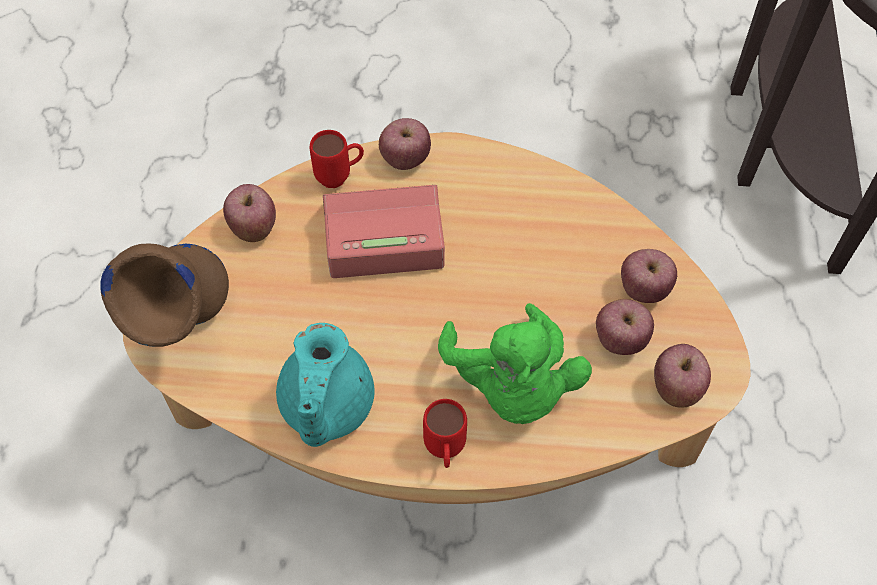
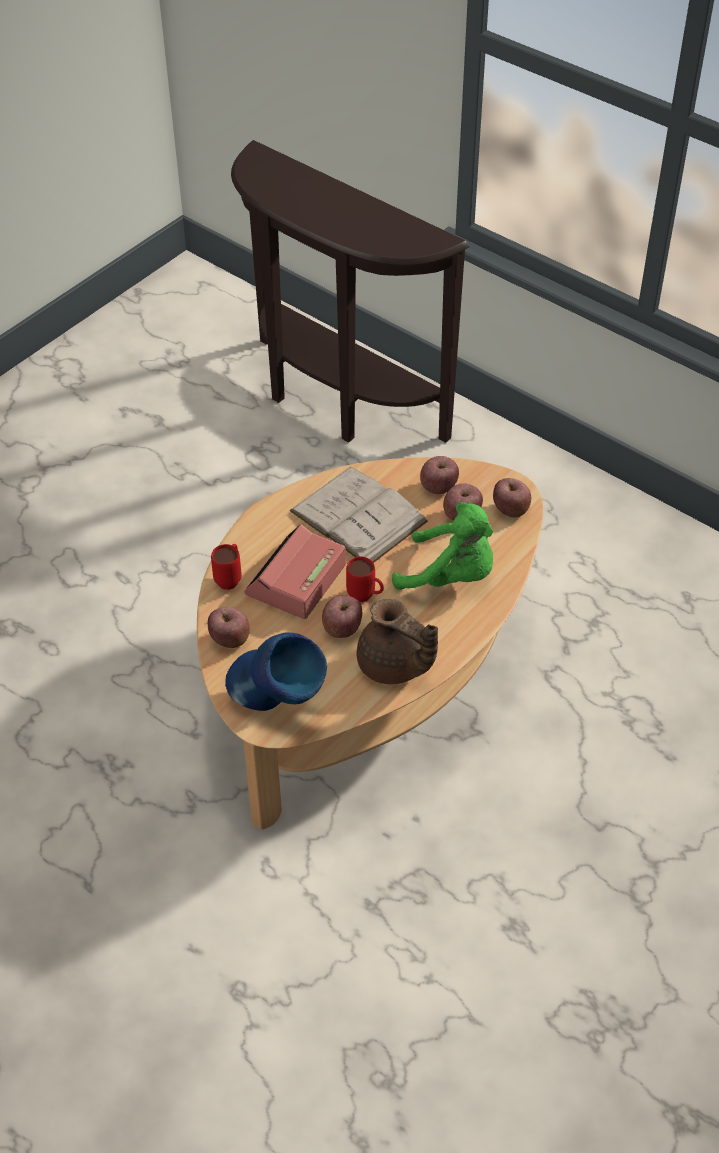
camera: 55 degrees left, 10 degrees down
brown vase [100,244,229,347] -> blue vase [225,632,327,711]
turquoise teapot [276,323,375,447] -> brown teapot [357,599,438,684]
apple [379,118,431,170] -> apple moved to [322,595,362,638]
red mug [423,399,467,468] -> red mug moved to [346,557,384,602]
none -> white book [290,467,428,563]

